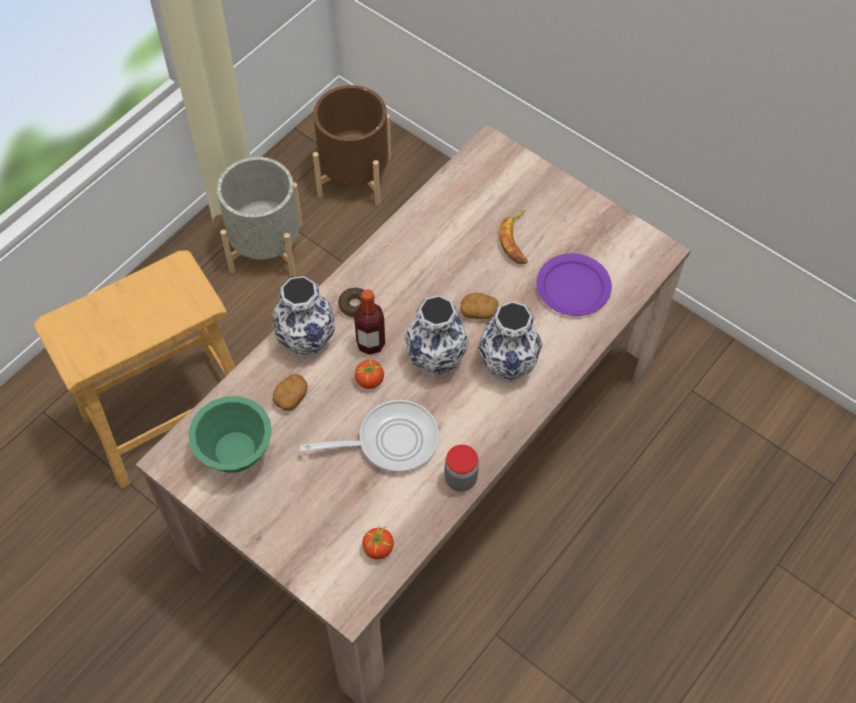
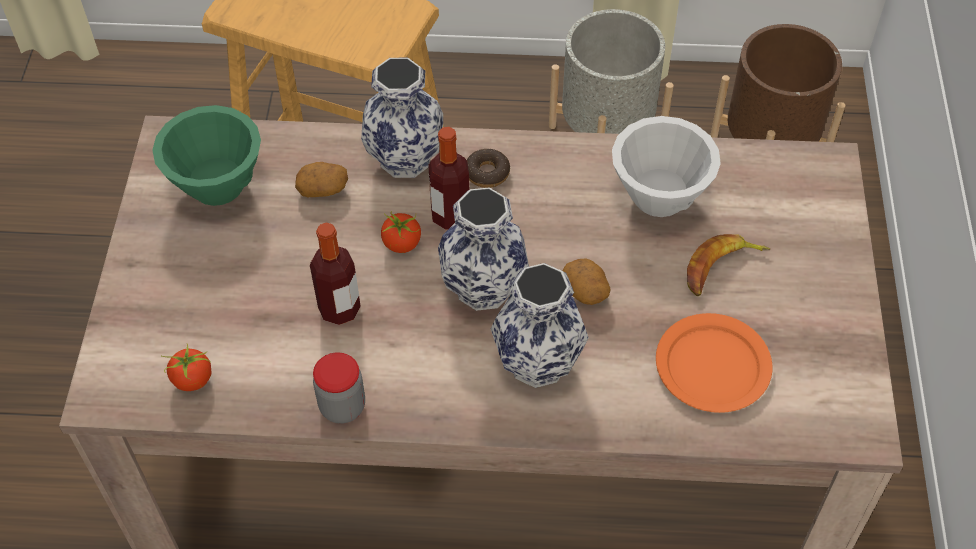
camera: 55 degrees right, 5 degrees down
frying pan [300,400,439,473] -> bottle [310,222,361,325]
purple plate [536,253,612,316] -> orange plate [656,313,773,413]
none -> white bowl [612,116,721,217]

